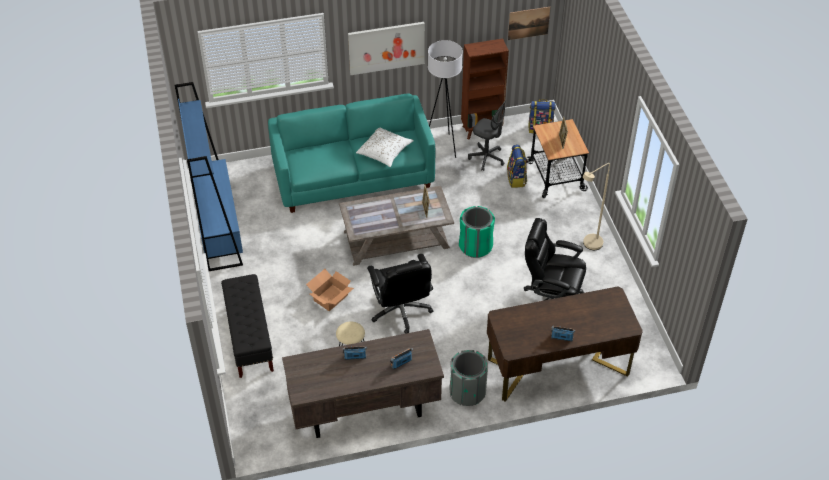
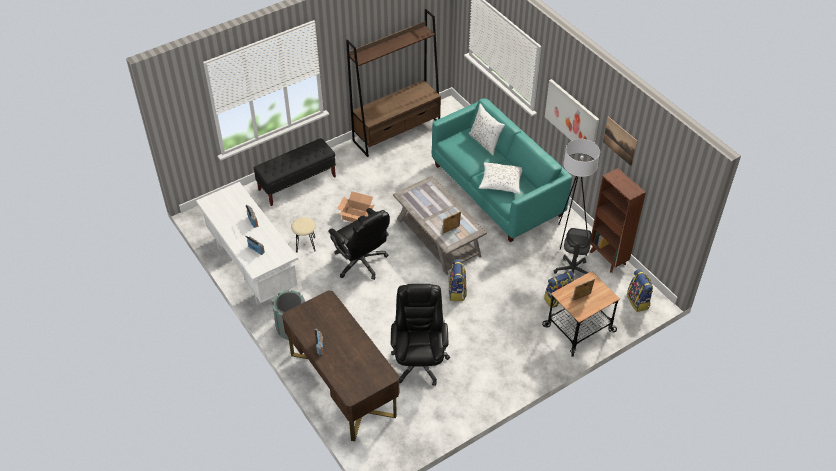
camera: 70 degrees right, 0 degrees up
blue bookcase [175,82,243,271] -> brown bookcase [346,9,441,157]
brown desk [282,329,444,438] -> white desk [196,182,298,305]
black office chair [367,254,433,333] -> black office chair turned 90 degrees counterclockwise [328,208,390,280]
green trash can [459,206,495,258] -> backpack [448,259,467,301]
picture [508,7,550,40] -> picture moved to [603,117,637,166]
beige floor lamp [583,163,610,250] -> none
none -> white pillow [469,104,505,155]

